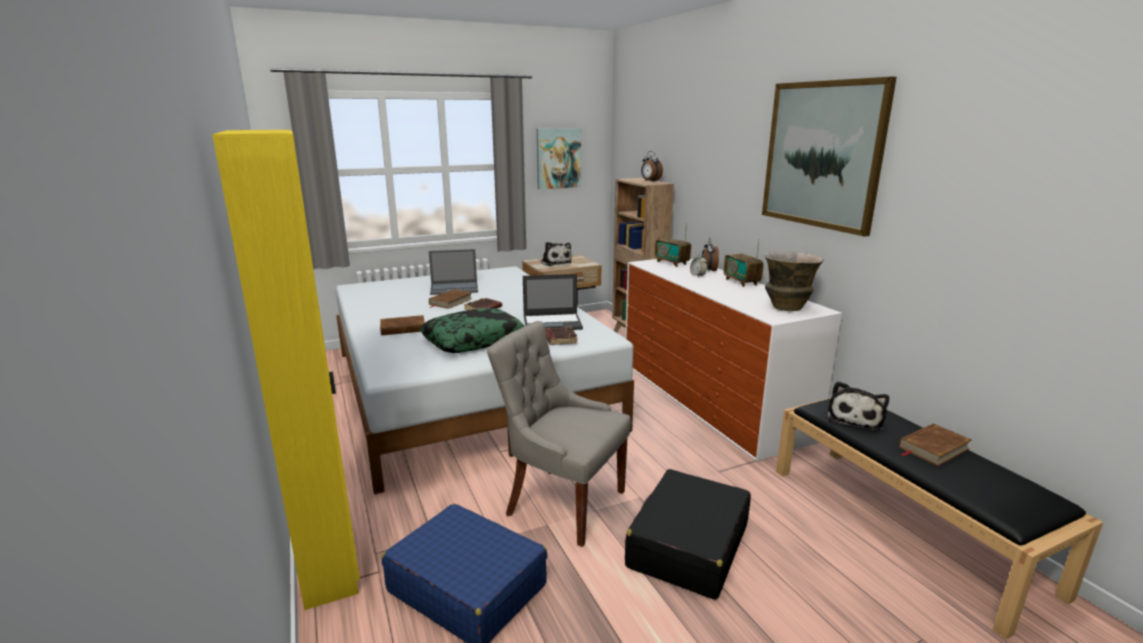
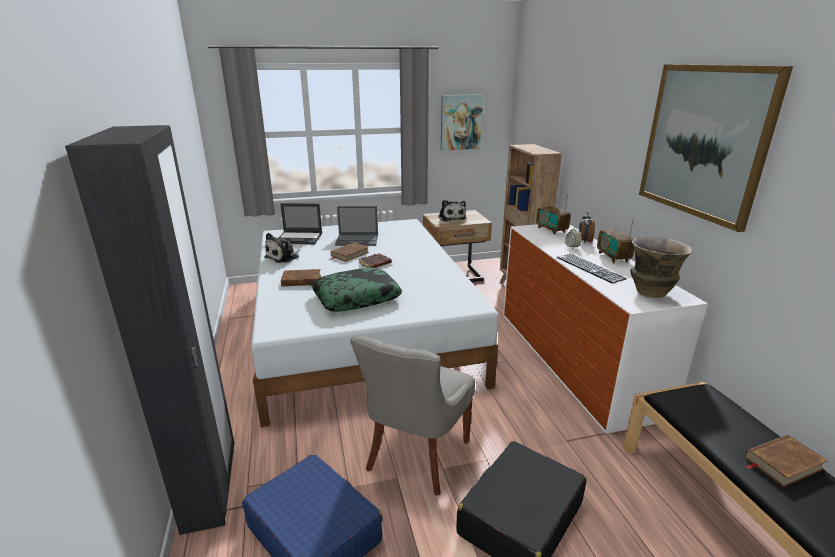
camera: 10 degrees right, 5 degrees up
yellow wardrobe [212,130,360,610] -> black wardrobe [65,125,234,535]
grey chair [487,321,631,547] -> grey chair turned 105 degrees counterclockwise [350,336,475,496]
laptop [523,274,583,330] -> laptop moved to [279,203,322,244]
brown book [545,326,578,345] -> none
alarm clock [641,151,663,181] -> none
plush toy [827,381,889,431] -> plush toy moved to [264,233,300,263]
none -> keyboard [557,254,627,283]

